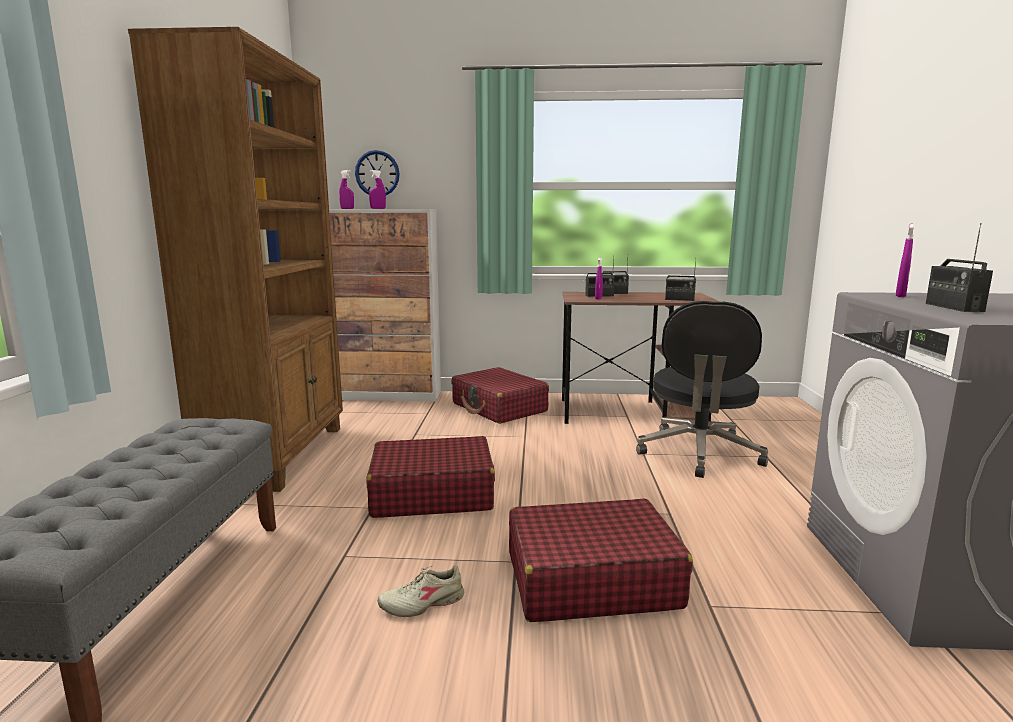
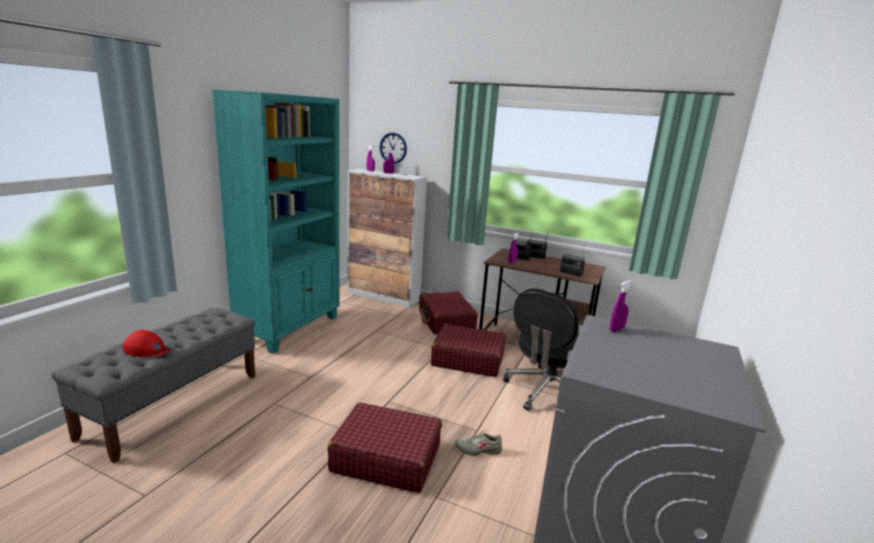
camera: 20 degrees right, 5 degrees up
brown bookcase [128,27,343,492] -> turquoise bookcase [212,89,339,354]
red suitcase [366,436,495,518] -> red suitcase moved to [431,324,506,377]
beige shoe [377,565,464,617] -> beige shoe moved to [455,431,502,456]
radio [926,223,993,312] -> none
none -> red cap [123,330,171,357]

